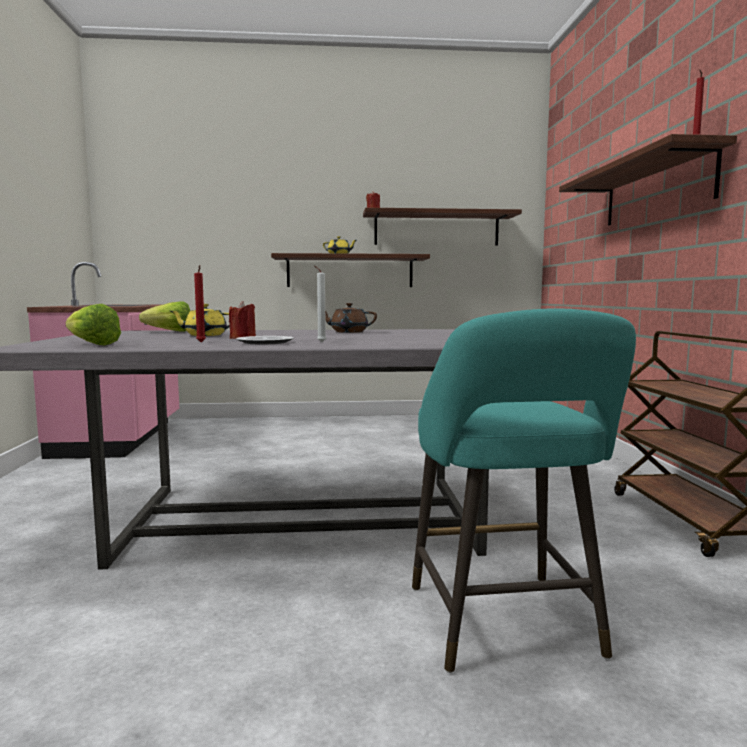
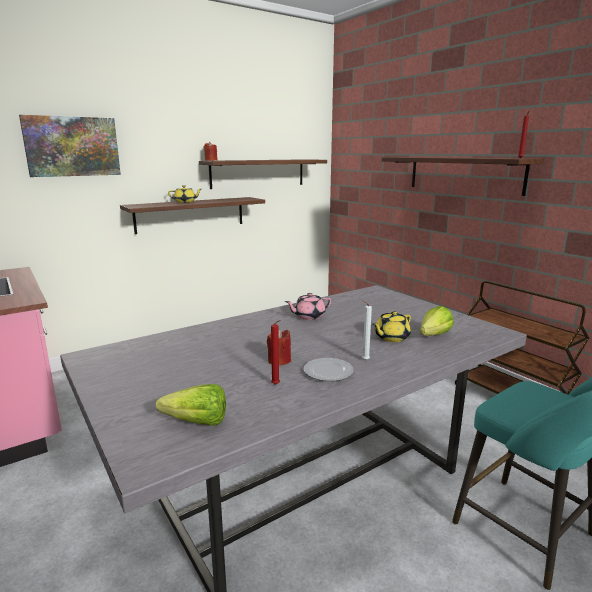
camera: 30 degrees left, 10 degrees up
lettuce [139,301,190,332] -> lettuce moved to [420,306,454,336]
yellow teapot [171,304,230,336] -> yellow teapot moved to [373,311,411,342]
brown teapot [325,303,377,333] -> pink teapot [285,293,331,320]
none -> picture [19,115,121,177]

